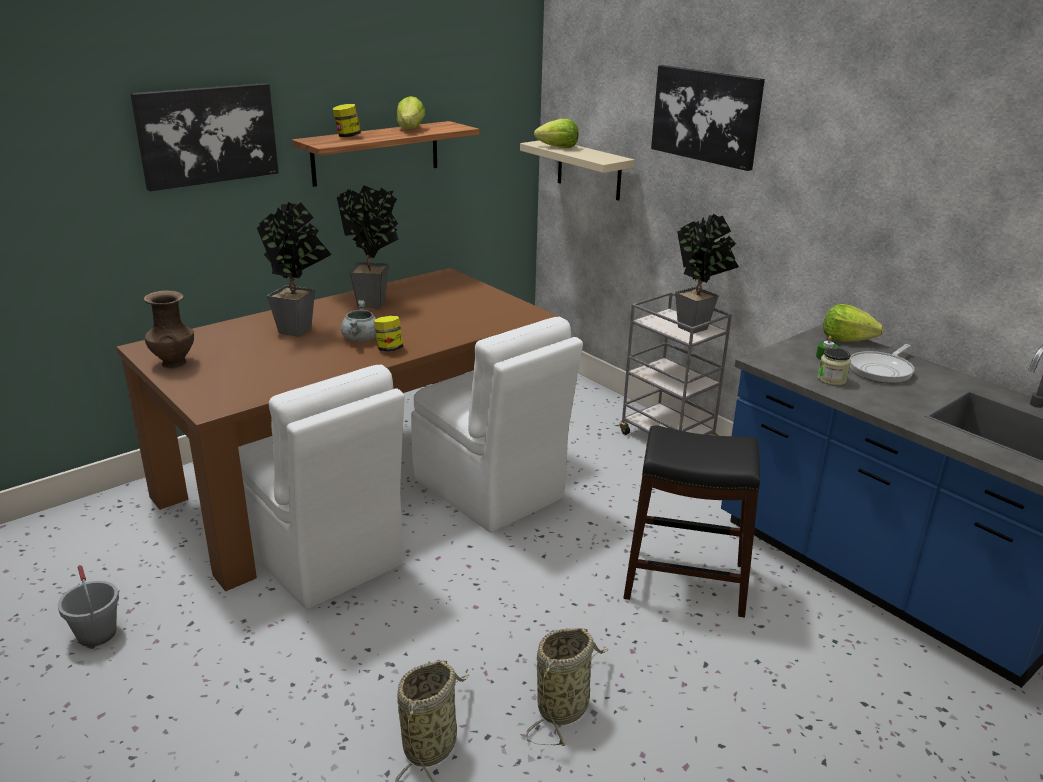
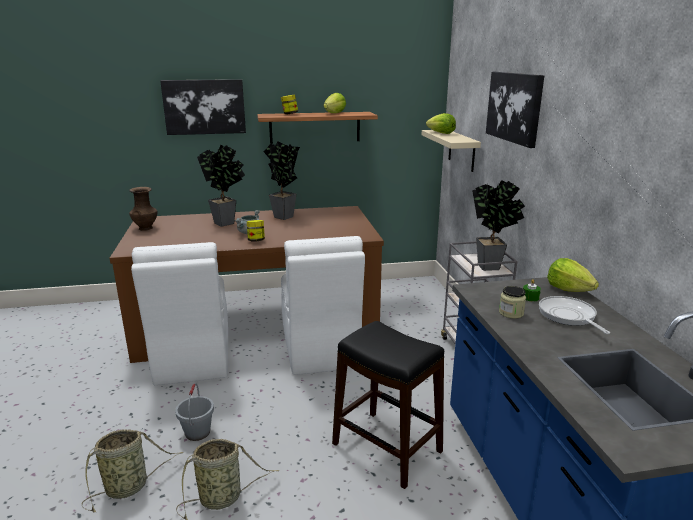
camera: 30 degrees right, 5 degrees down
grey bucket [58,565,119,647] -> grey bucket moved to [175,383,214,441]
frying pan [849,344,915,383] -> frying pan turned 90 degrees clockwise [539,296,610,334]

